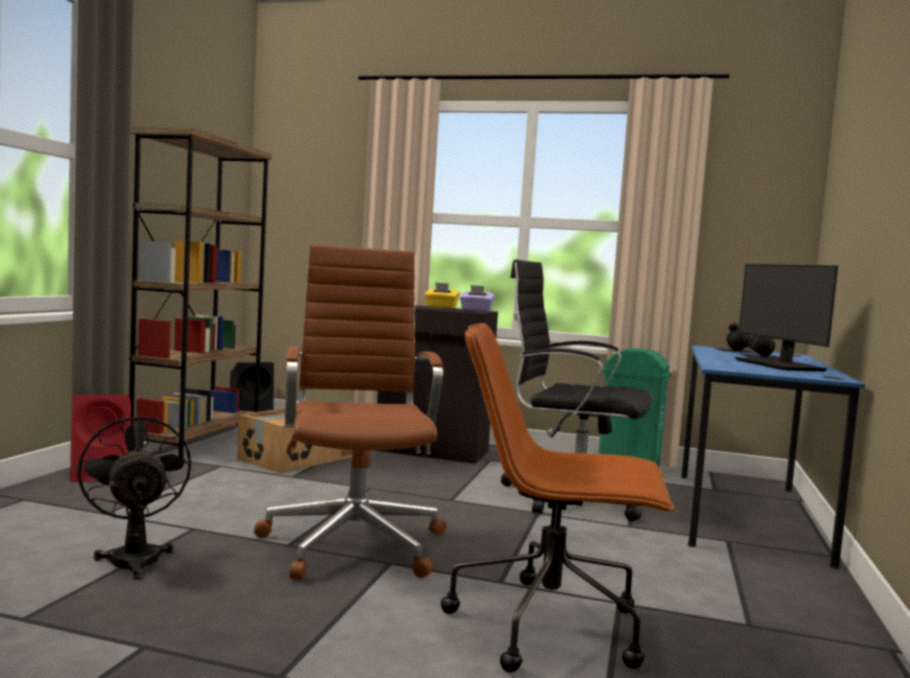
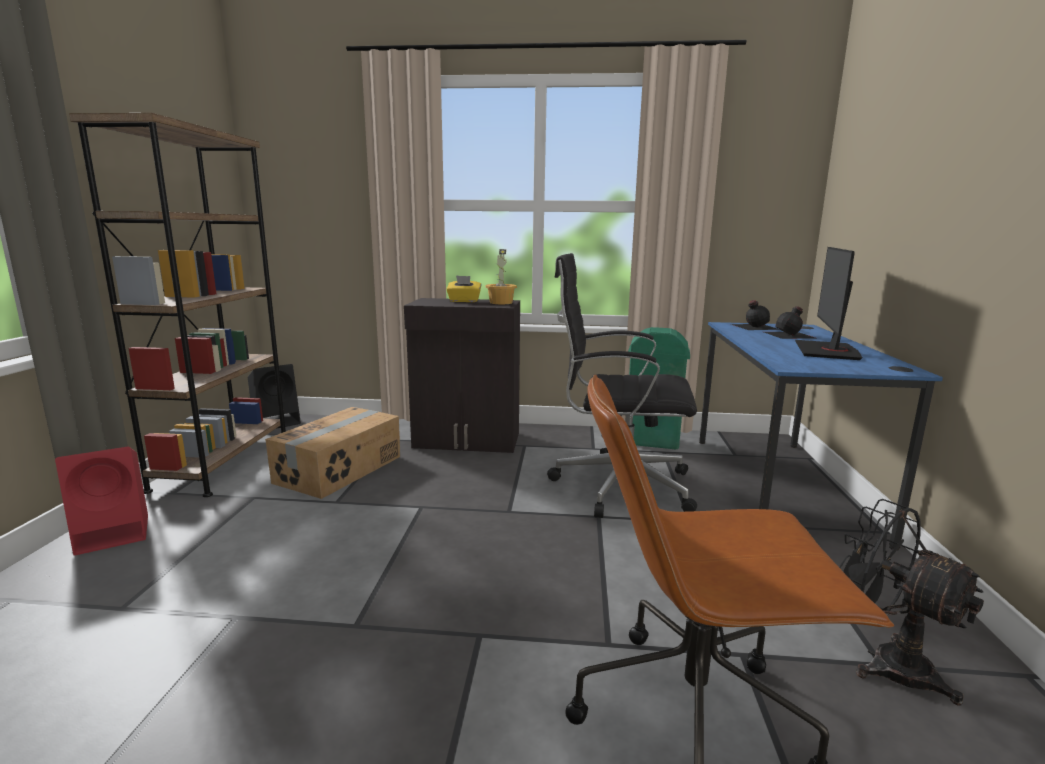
camera: 10 degrees left, 10 degrees up
black fan [78,415,191,580] -> black fan moved to [839,499,984,706]
brown office chair [254,244,446,580] -> none
purple tissue box [460,285,495,312] -> potted plant [485,249,517,304]
monitor [735,264,838,371] -> monitor turned 45 degrees clockwise [795,247,863,360]

